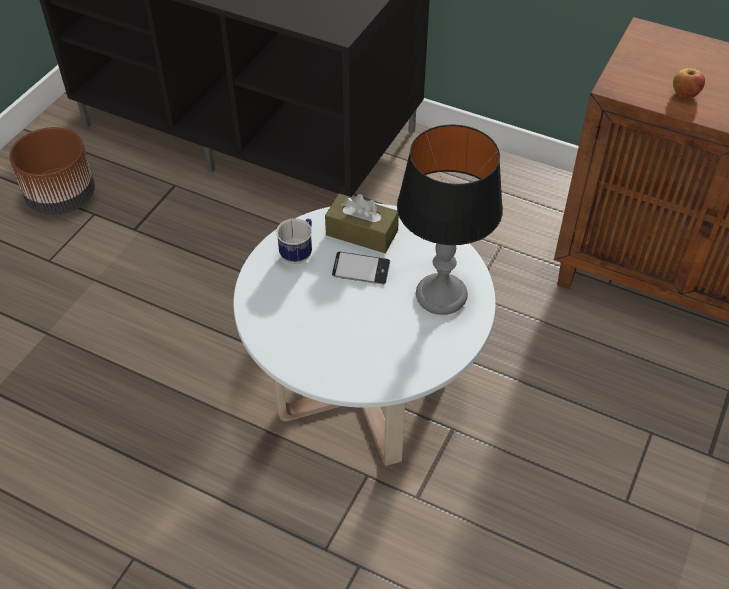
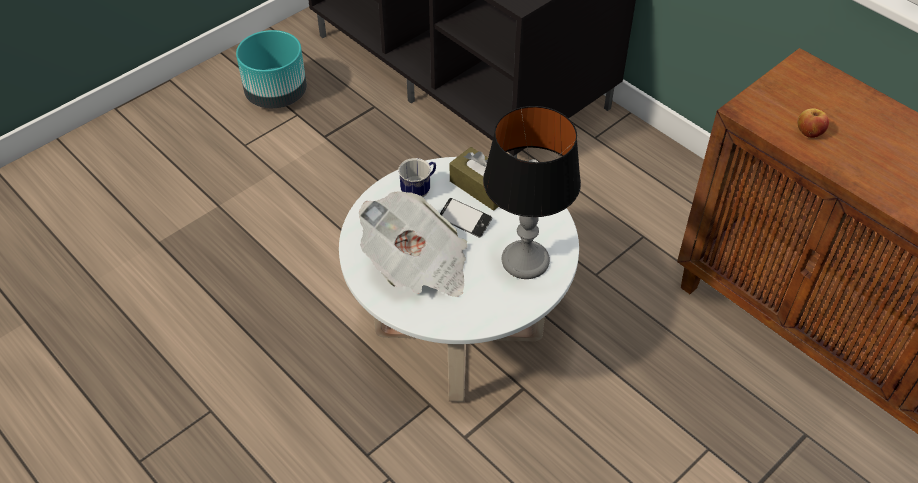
camera: 20 degrees right, 0 degrees up
brown planter [9,127,95,215] -> turquoise planter [236,30,307,108]
none -> newspaper [359,192,467,297]

